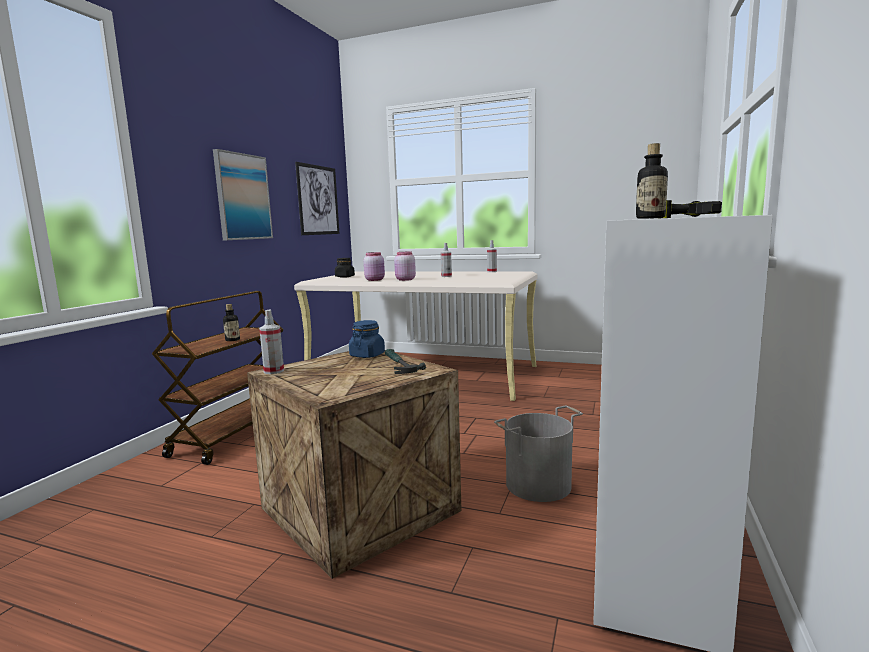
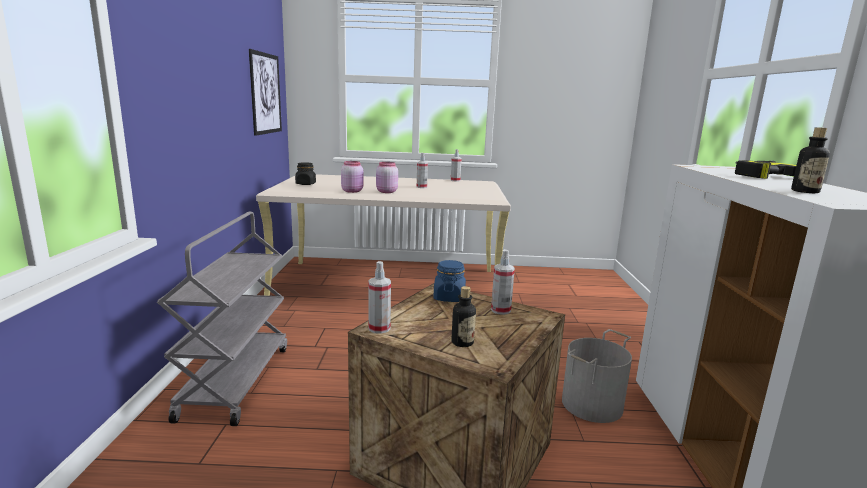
camera: 20 degrees left, 5 degrees up
brown cart [152,291,284,465] -> grey cart [157,212,287,426]
picture [213,149,273,240] -> none
bottle [223,304,240,341] -> bottle moved to [452,286,476,347]
hammer [385,349,426,374] -> spray bottle [491,249,515,315]

